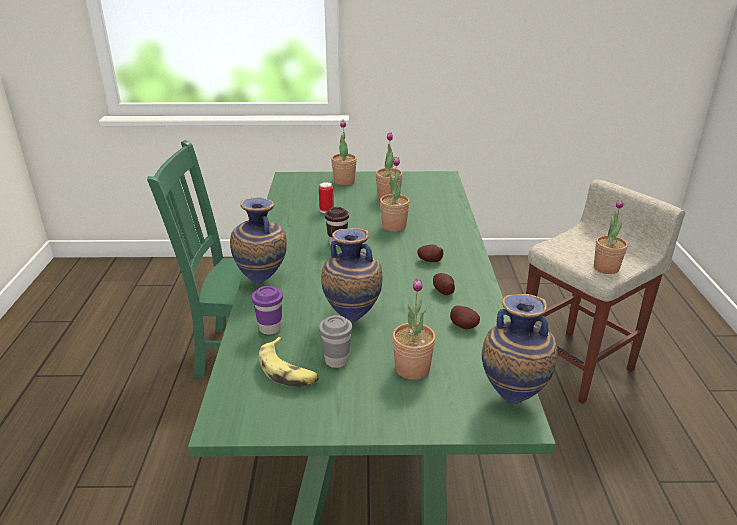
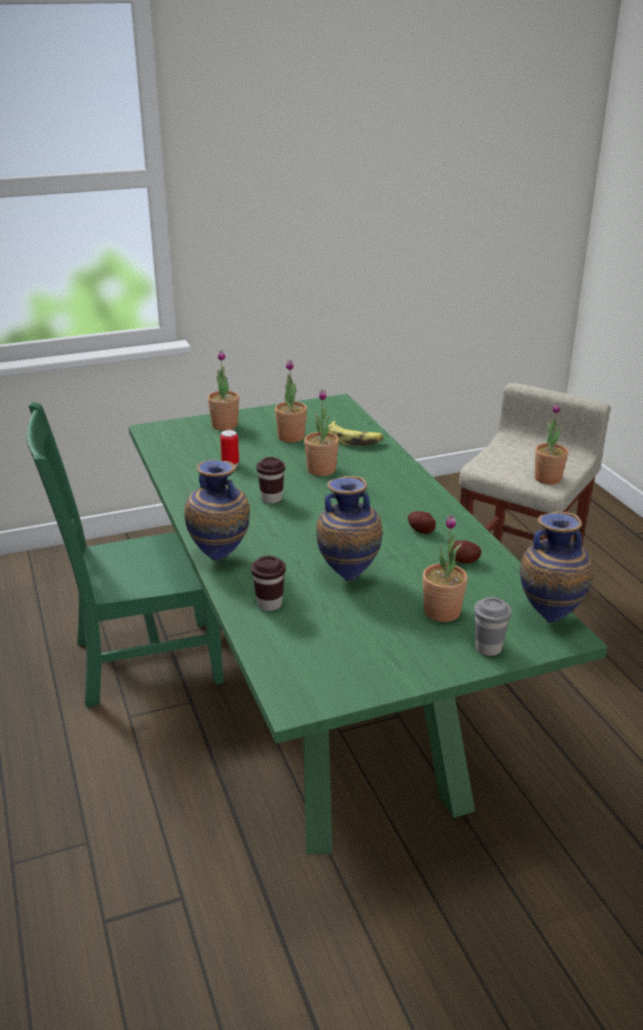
camera: 20 degrees left, 0 degrees up
purple cup [252,286,283,335] -> brown cup [251,556,286,611]
banana [259,337,319,387] -> banana moved to [328,421,383,446]
grey cup [319,315,352,368] -> grey cup moved to [474,597,512,656]
potato [417,244,443,262] -> none

